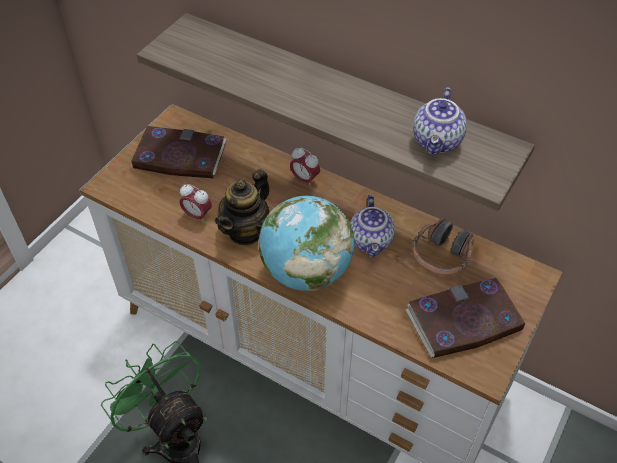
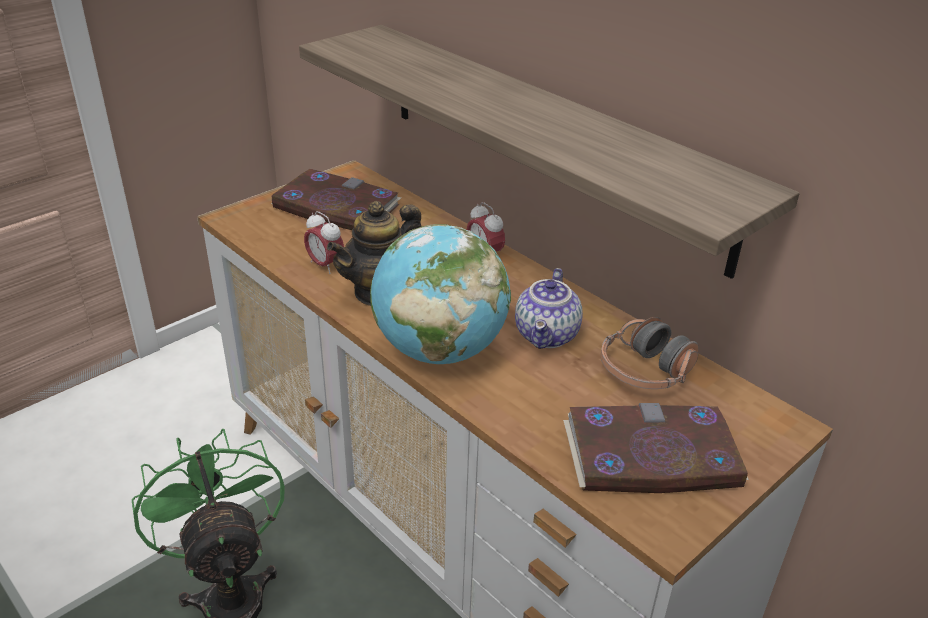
camera: 15 degrees right, 15 degrees down
teapot [413,87,467,155] -> none

